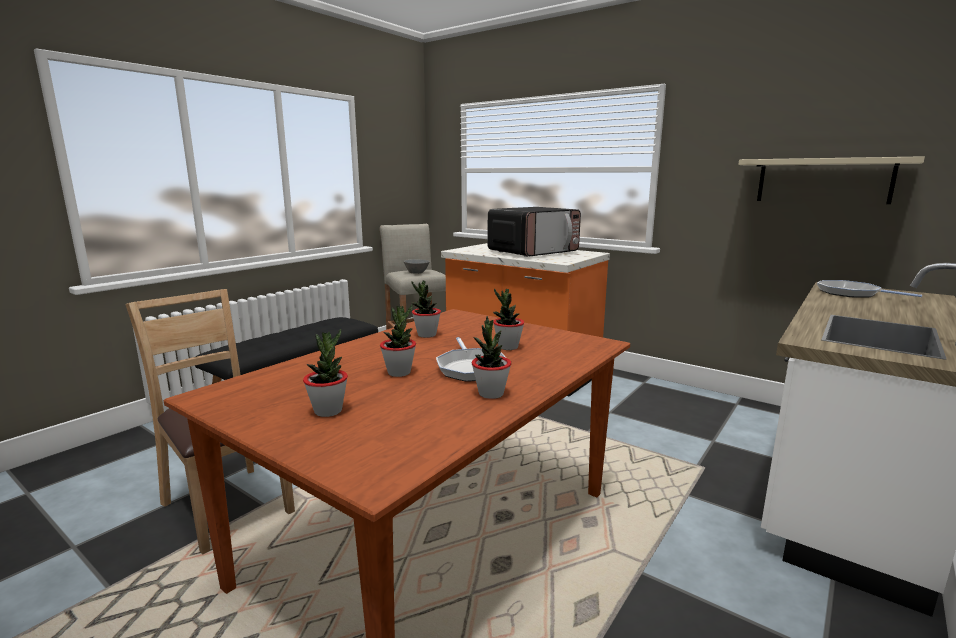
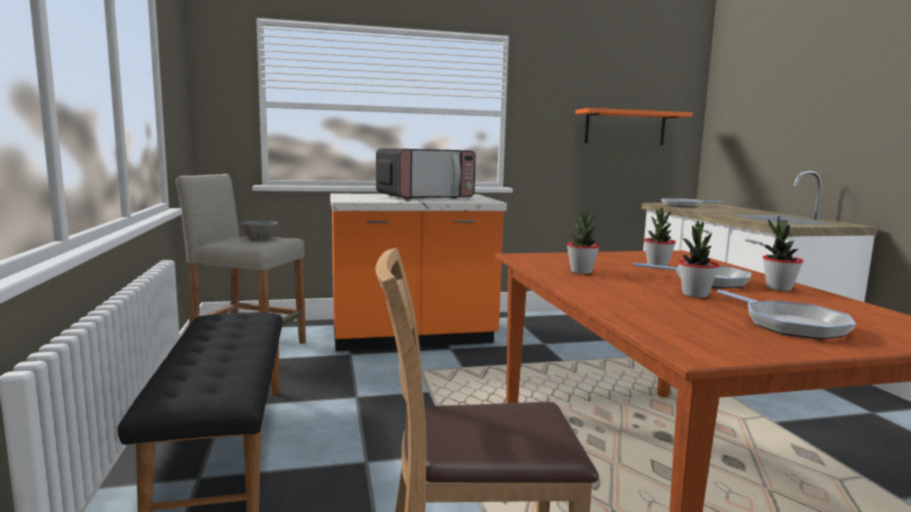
camera: 50 degrees left, 5 degrees down
potted plant [303,329,348,417] -> frying pan [717,289,856,340]
microwave [488,207,581,257] -> microwave turned 60 degrees clockwise [376,148,476,200]
beige shelf [738,156,925,204] -> orange shelf [575,108,693,145]

